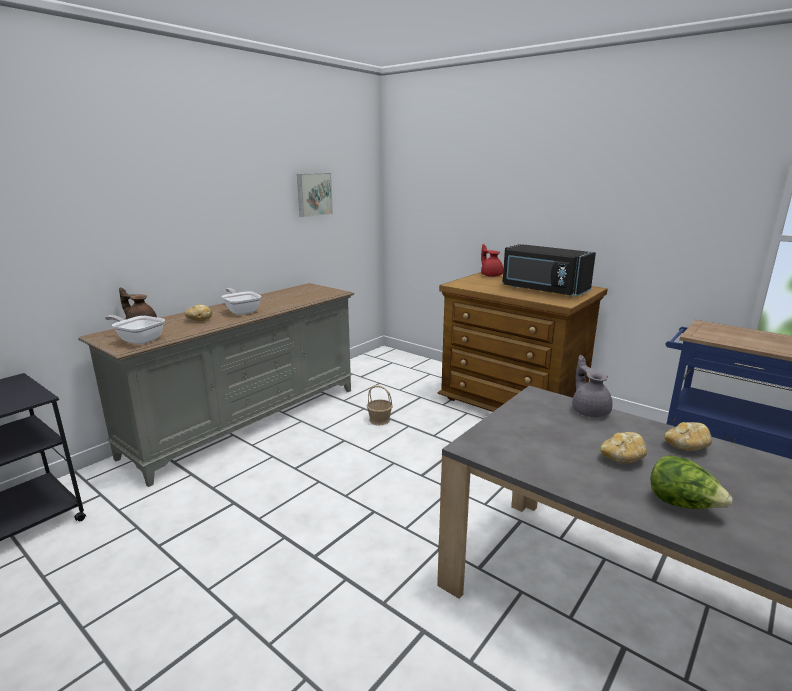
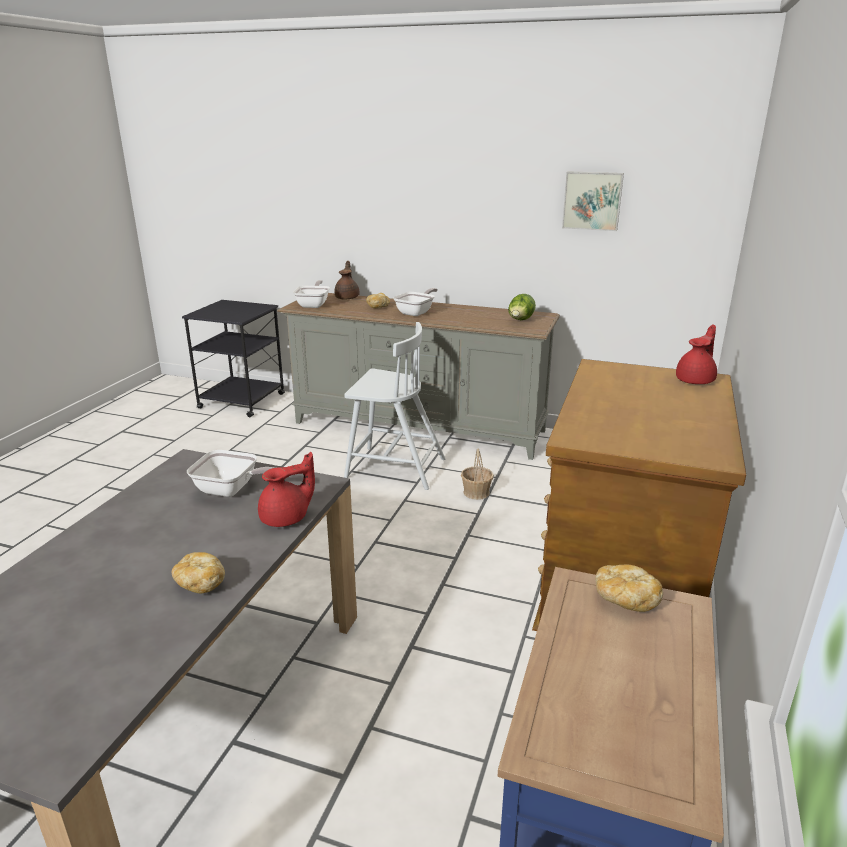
camera: 70 degrees right, 5 degrees up
black microwave [502,244,596,297] -> none
grey teapot [572,355,613,417] -> red teapot [258,452,315,527]
bread [600,432,647,464] -> bread moved to [596,564,663,612]
lettuce [650,455,733,509] -> lettuce moved to [508,294,536,320]
none -> frying pan [187,450,275,497]
none -> white chair [344,322,446,490]

